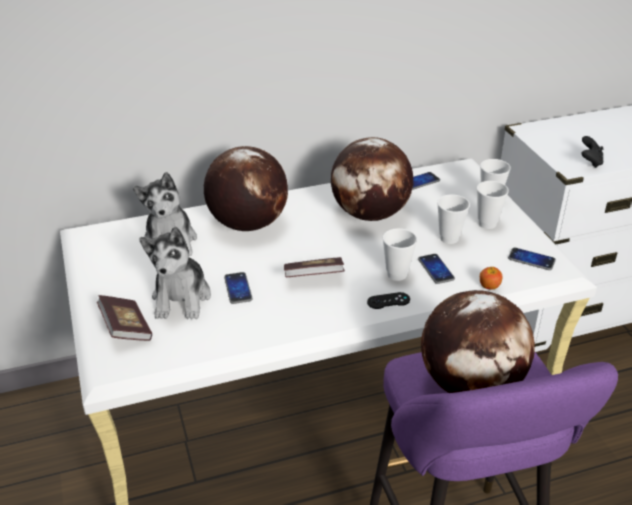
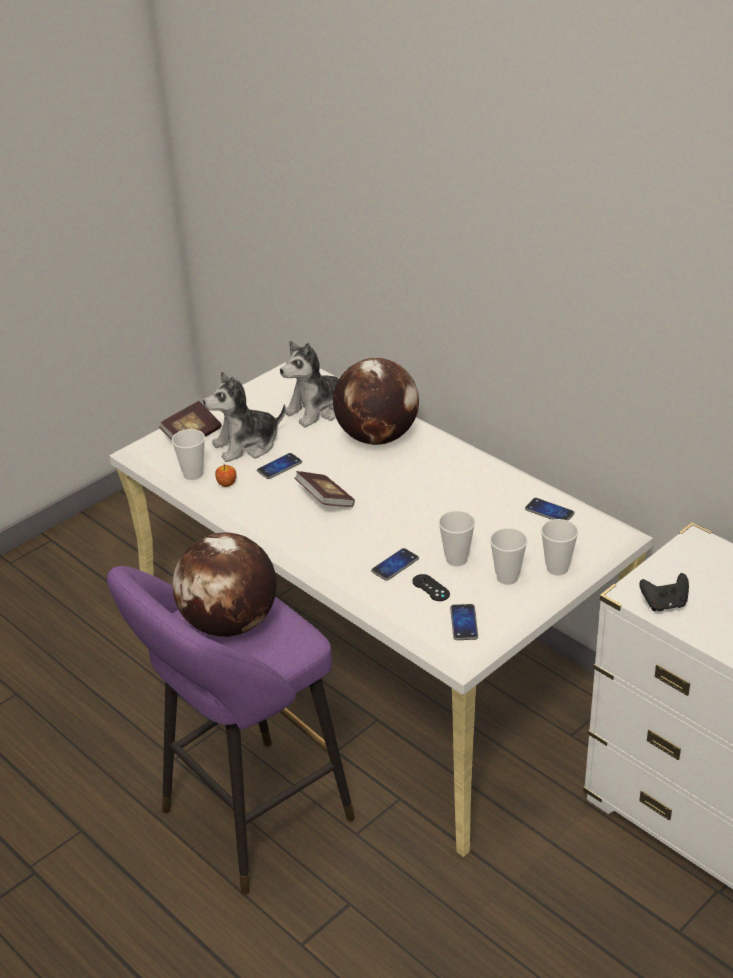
camera: 65 degrees right, 0 degrees up
globe [331,137,413,221] -> none
black game controller [367,292,410,309] -> black game controller moved to [412,574,450,601]
cup [383,228,417,281] -> cup moved to [172,429,205,480]
apple [480,267,502,290] -> apple moved to [215,464,237,487]

